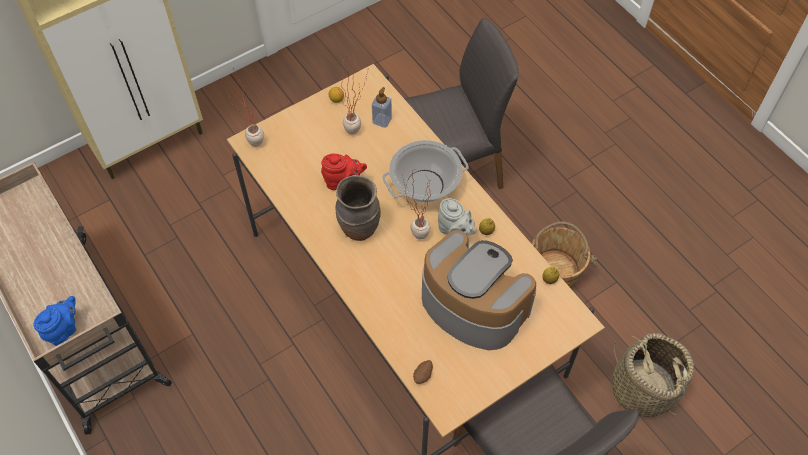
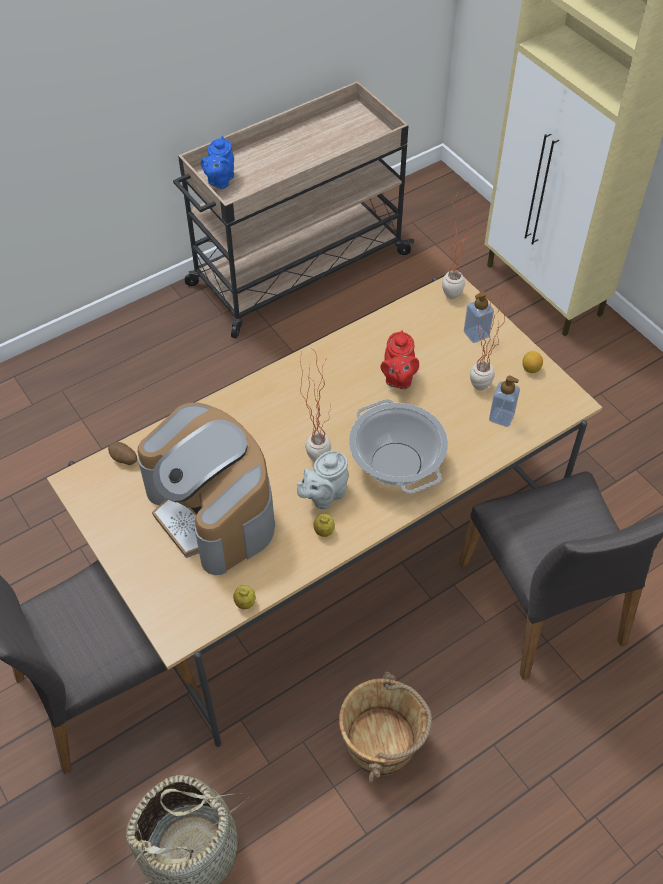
camera: 90 degrees right, 5 degrees down
blue teapot [34,296,76,346] -> blue teapot turned 75 degrees clockwise [201,136,234,189]
brown vase [335,175,381,241] -> none
coffee machine [422,230,536,350] -> coffee machine turned 105 degrees clockwise [138,402,275,575]
none -> soap dispenser [464,292,494,343]

